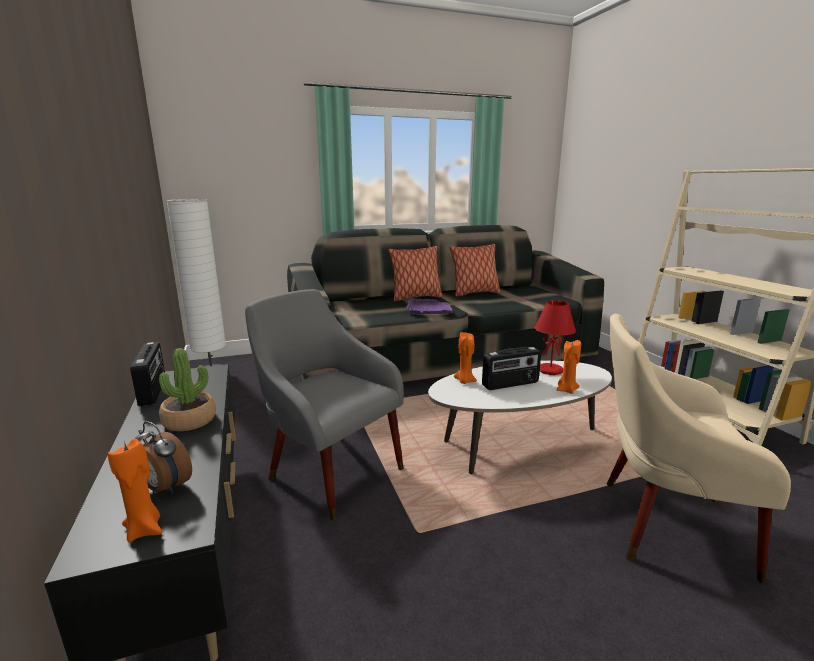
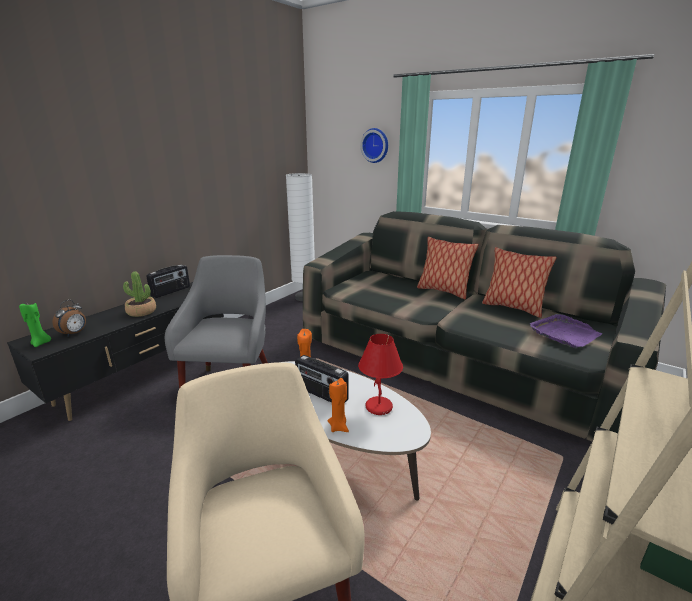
camera: 55 degrees right, 5 degrees up
orange candle [108,439,162,542] -> green candle [19,303,51,347]
alarm clock [135,421,192,494] -> alarm clock turned 150 degrees counterclockwise [52,300,86,337]
purple tray [406,299,453,314] -> purple tray moved to [530,314,602,348]
none -> wall clock [360,128,388,163]

